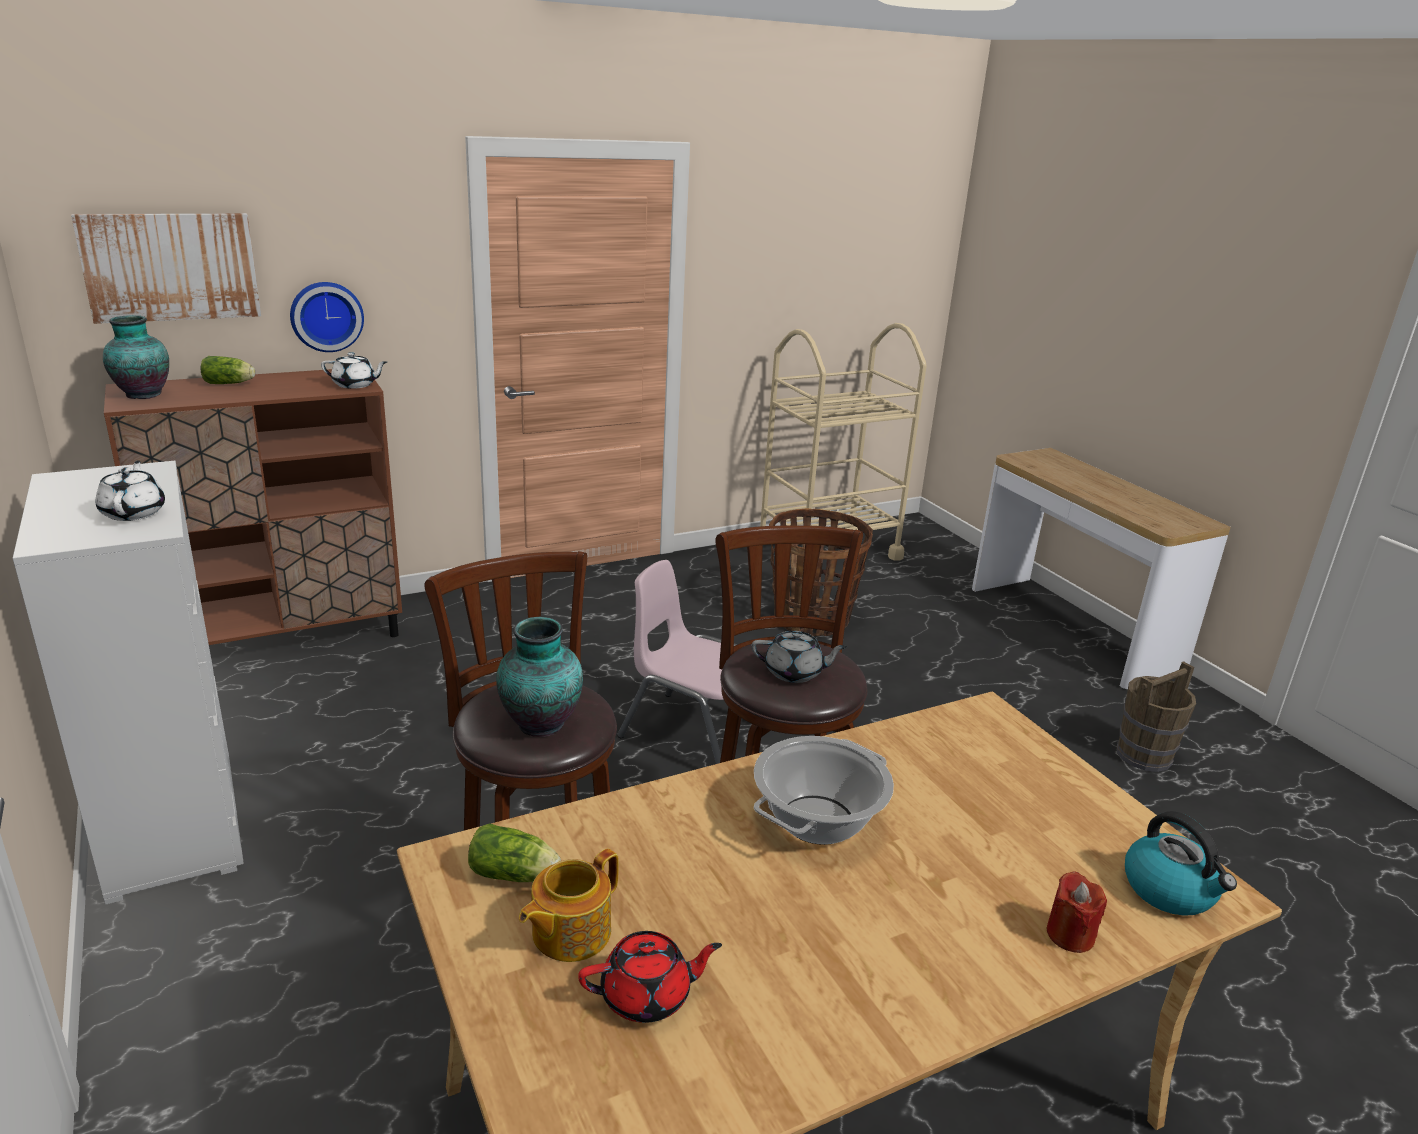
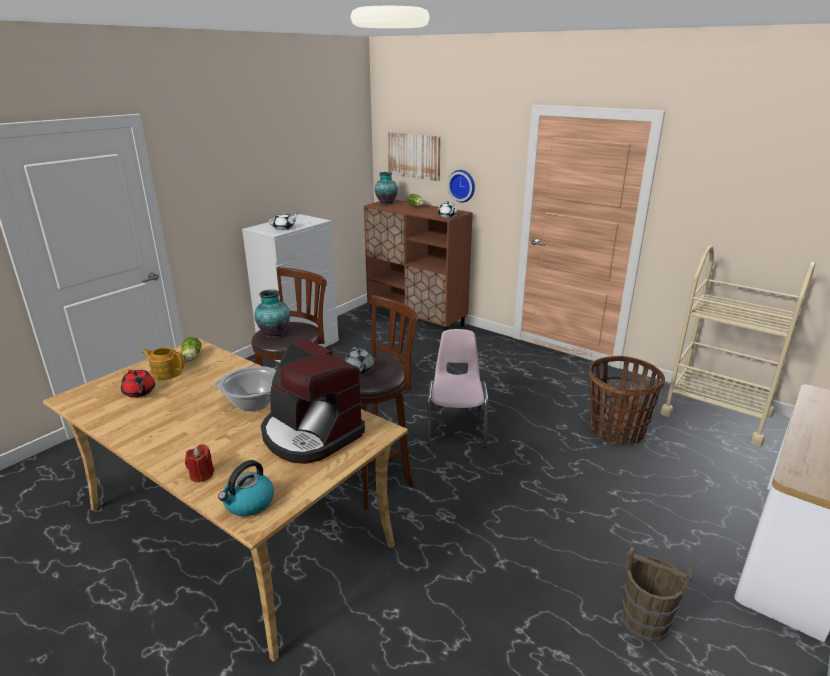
camera: 65 degrees right, 0 degrees up
none -> coffee machine [261,339,365,464]

